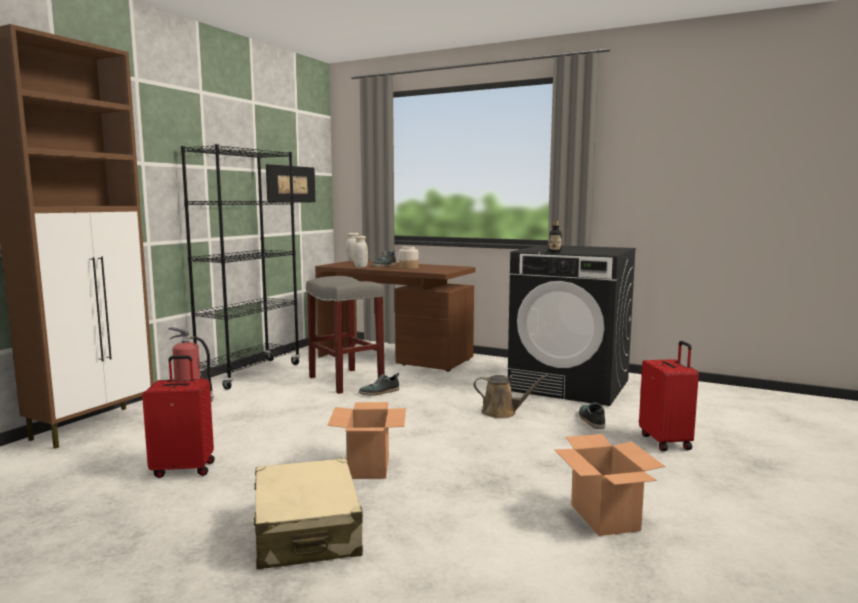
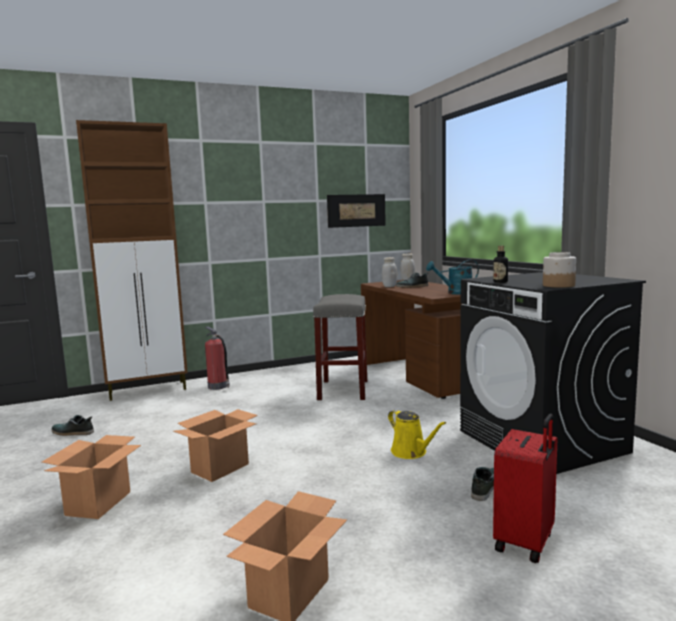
camera: 40 degrees right, 0 degrees up
red suitcase [142,355,215,478] -> none
black bookcase [181,144,300,390] -> none
beige suitcase [254,458,363,569] -> cardboard box [42,435,141,519]
shoe [359,373,399,395] -> shoe moved to [51,415,94,436]
jar [399,246,418,269] -> jar moved to [543,252,576,288]
brown watering can [474,375,548,418] -> yellow watering can [388,409,446,459]
none -> turquoise watering can [426,260,479,294]

